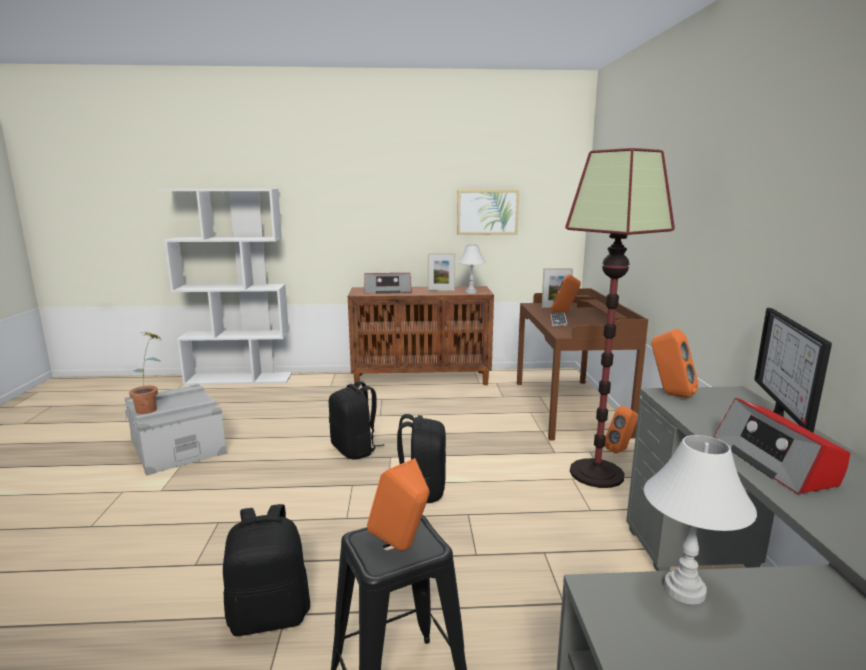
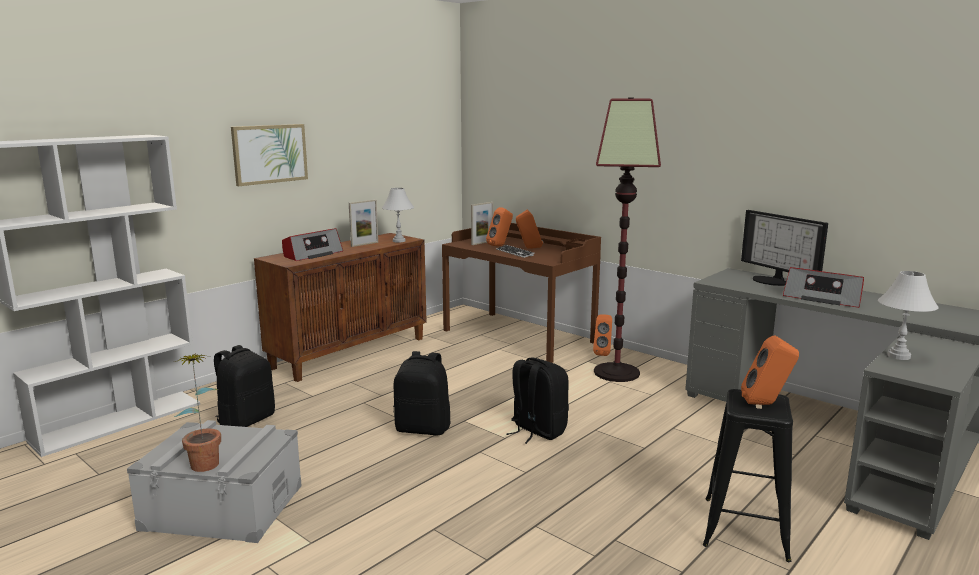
camera: 45 degrees left, 0 degrees up
black backpack [223,504,310,636] -> black backpack moved to [214,345,275,427]
picture [457,190,519,235] -> picture moved to [231,124,308,186]
orange speaker [652,329,698,398] -> orange speaker moved to [516,210,543,249]

